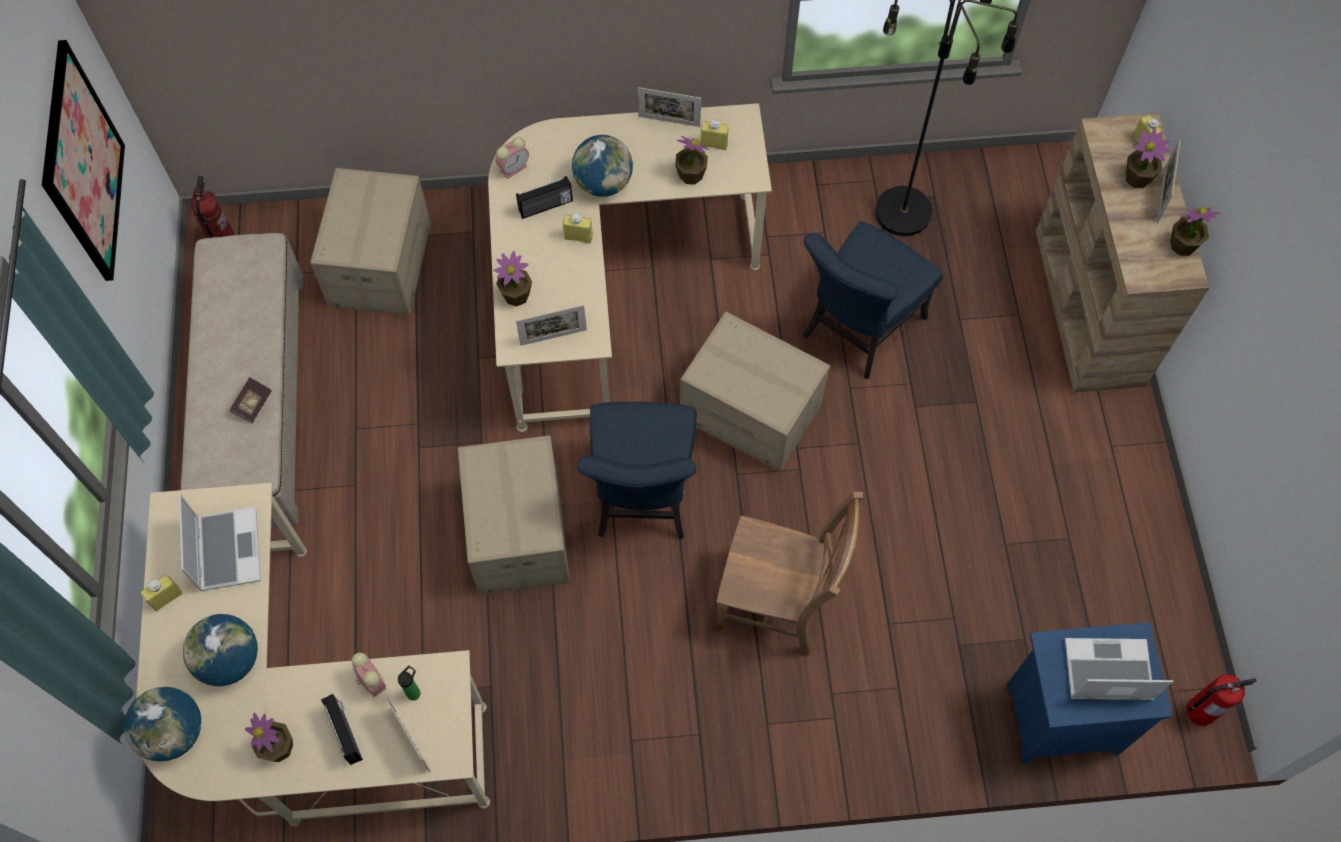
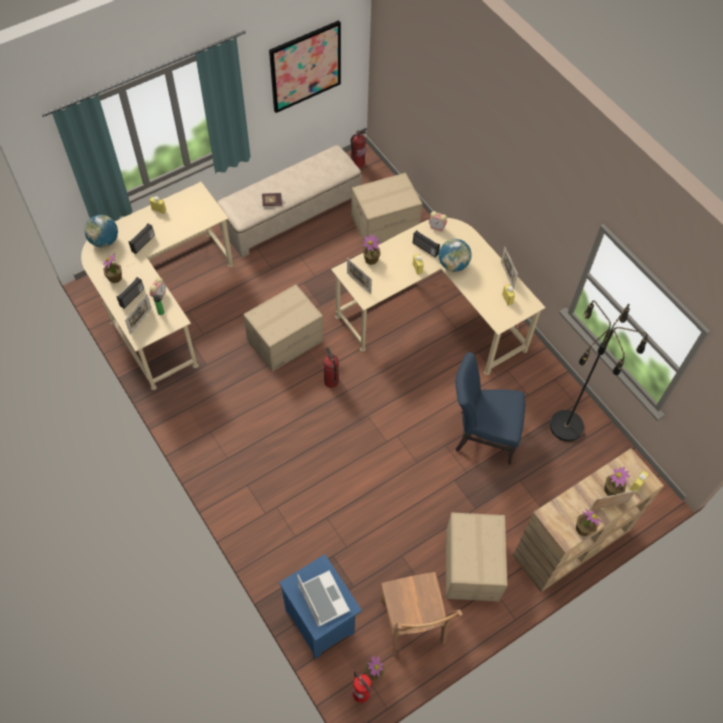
camera: 60 degrees right, 5 degrees down
laptop [179,494,261,591] -> none
globe [183,614,258,686] -> radio [129,223,155,254]
blue chair [577,402,697,540] -> fire extinguisher [323,347,339,388]
potted plant [675,136,709,185] -> potted plant moved to [364,656,385,681]
cardboard box [680,312,830,472] -> cardboard box moved to [446,513,507,602]
brown chair [715,492,863,656] -> brown chair moved to [381,572,463,655]

